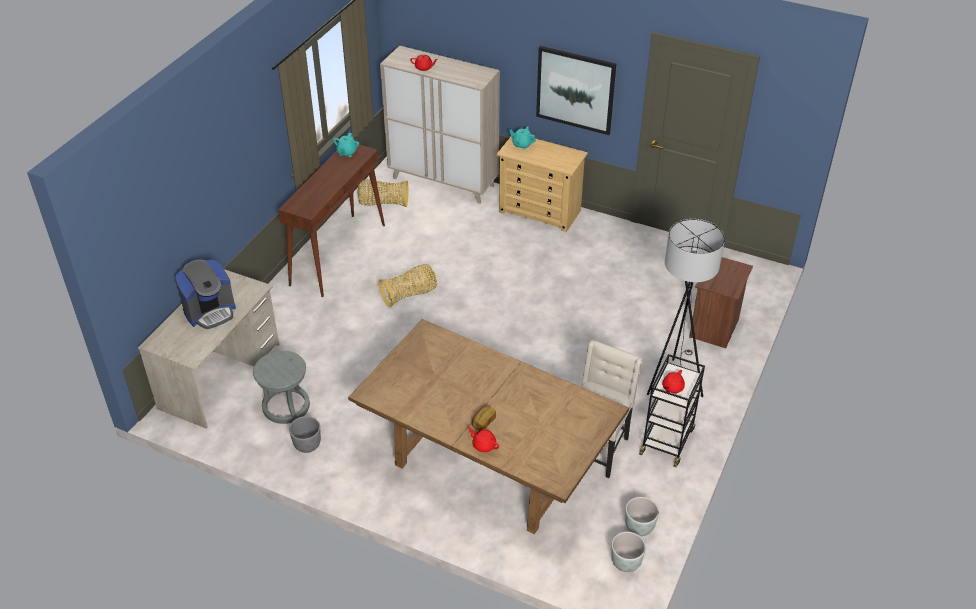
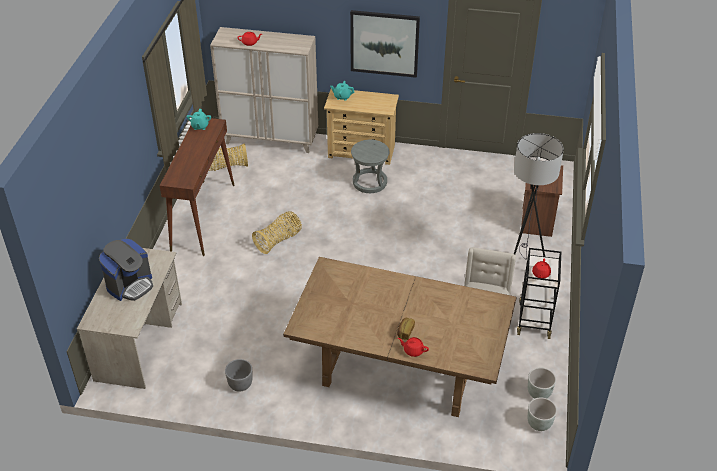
camera: 15 degrees left, 0 degrees up
grey stool [253,351,310,424] -> grey stool moved to [351,140,389,193]

